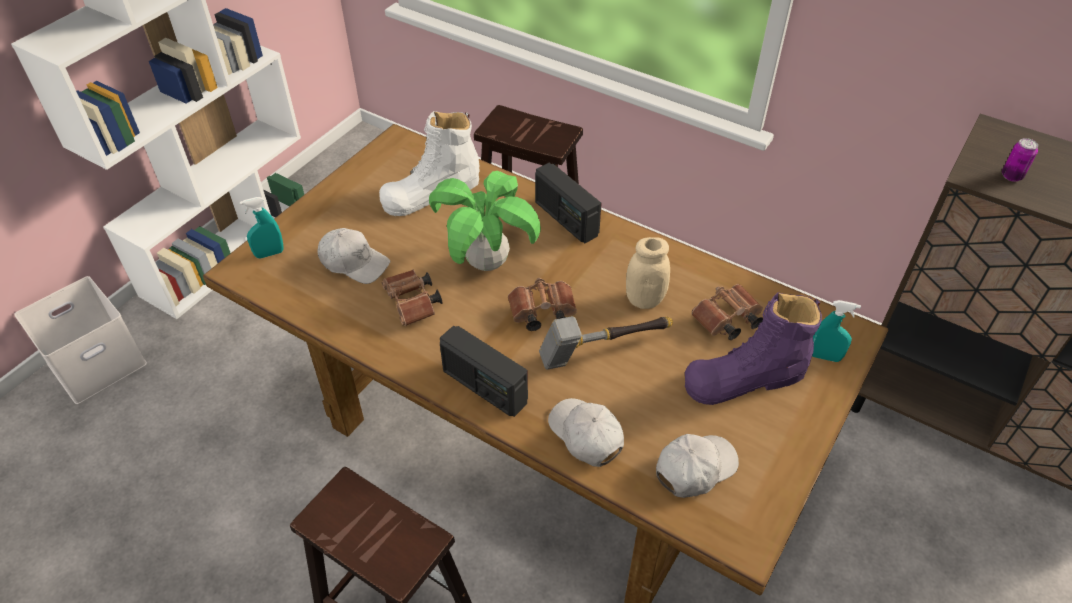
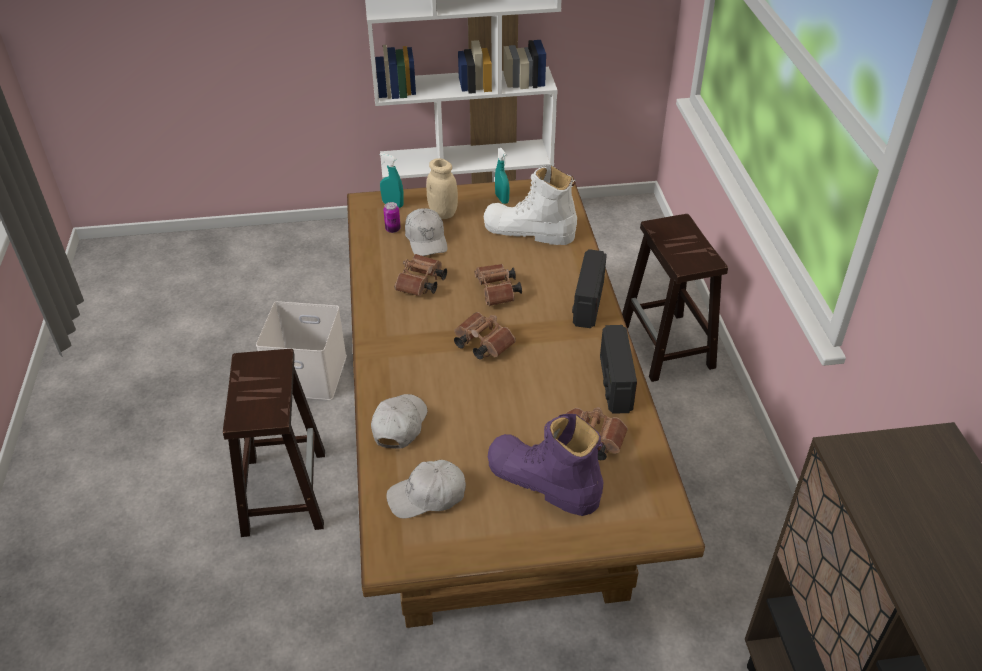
camera: 50 degrees right, 5 degrees down
white storage box [14,276,147,404] -> white storage box moved to [256,301,347,400]
potted plant [429,171,541,271] -> brown binoculars [474,264,522,306]
radio [440,326,528,417] -> radio moved to [600,325,637,414]
hammer [539,316,673,370] -> none
beige jar [626,237,670,309] -> beige jar moved to [426,158,458,219]
white cap [656,434,739,498] -> white cap turned 150 degrees clockwise [386,460,466,519]
turquoise spray bottle [812,300,861,362] -> turquoise spray bottle moved to [495,148,509,204]
can [1002,138,1038,182] -> can moved to [383,202,401,233]

